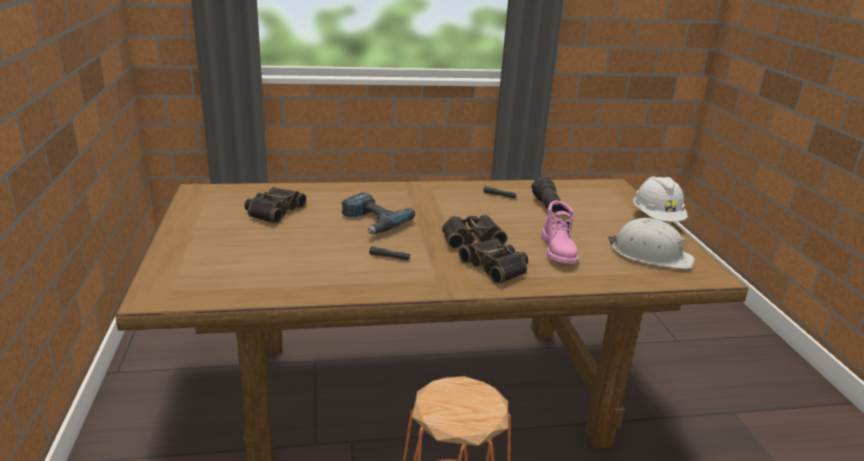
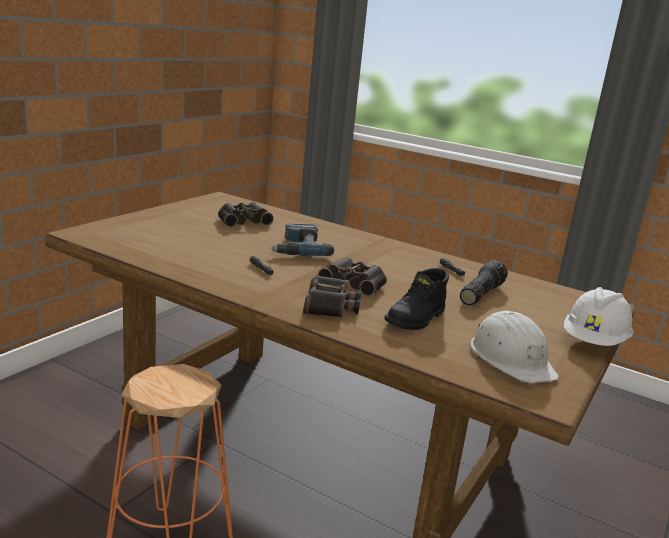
camera: 40 degrees right, 5 degrees down
pink boot [541,201,578,264] -> black boot [384,268,449,330]

